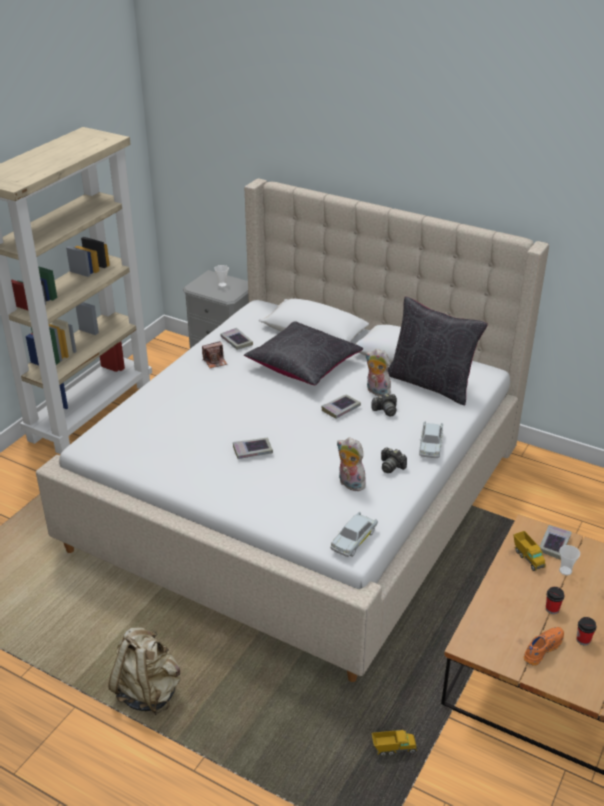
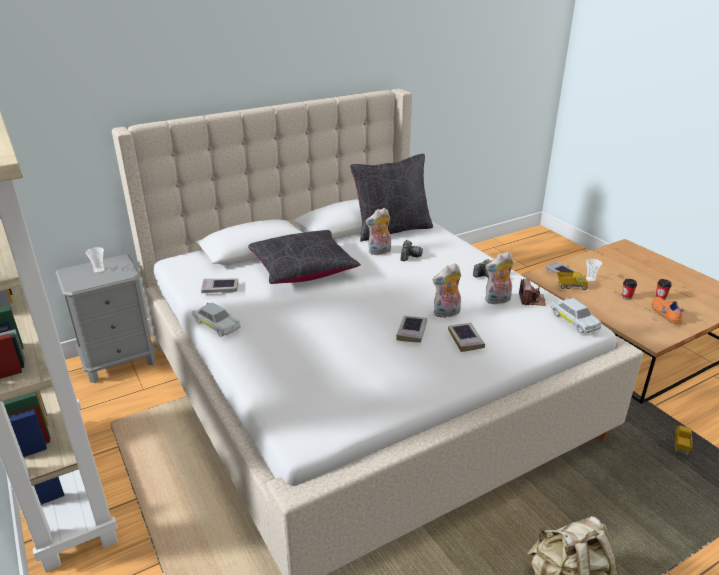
camera: 60 degrees left, 5 degrees down
camera [202,341,227,368] -> camera moved to [519,279,546,306]
book [322,394,361,419] -> book moved to [448,323,485,352]
white toy car [419,421,443,458] -> white toy car moved to [192,302,241,337]
none -> plush toy [433,263,461,318]

